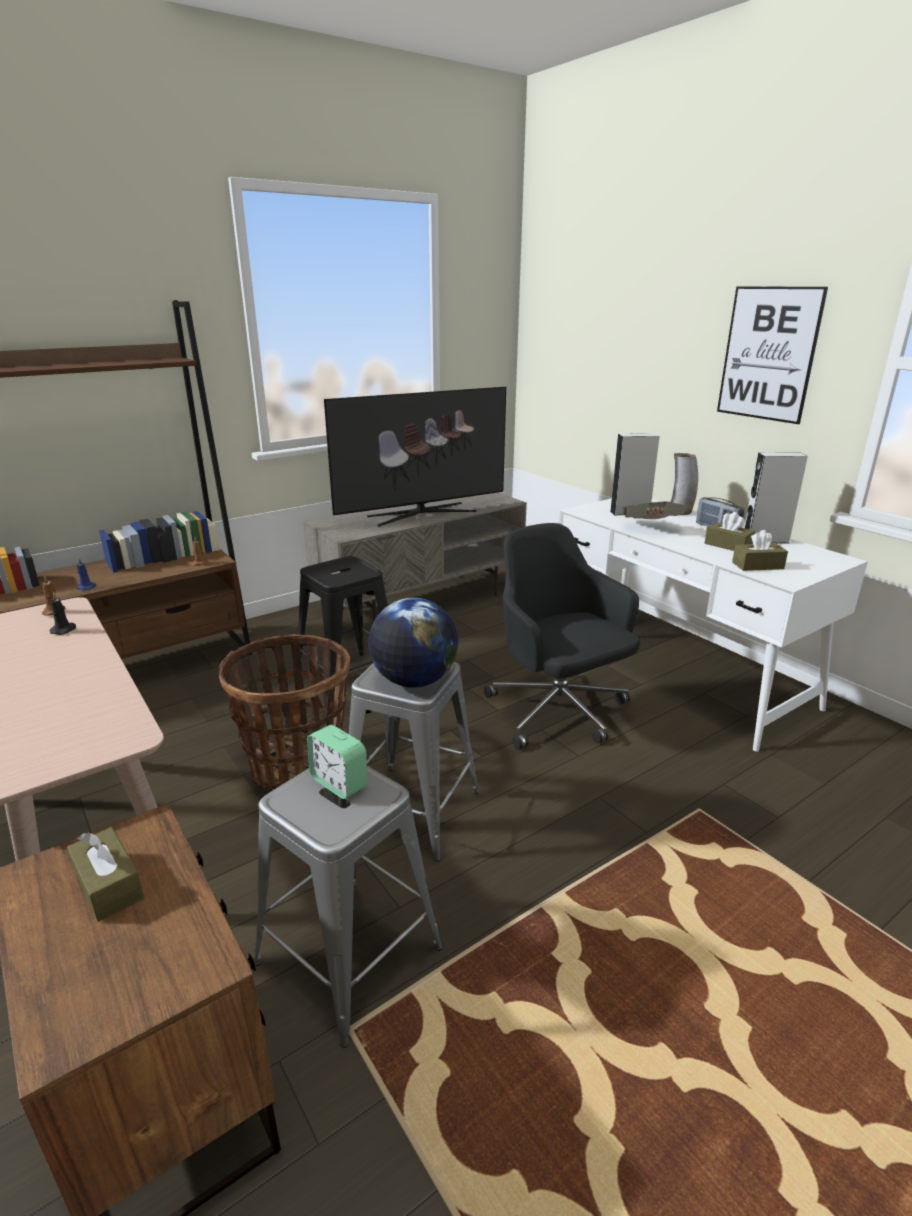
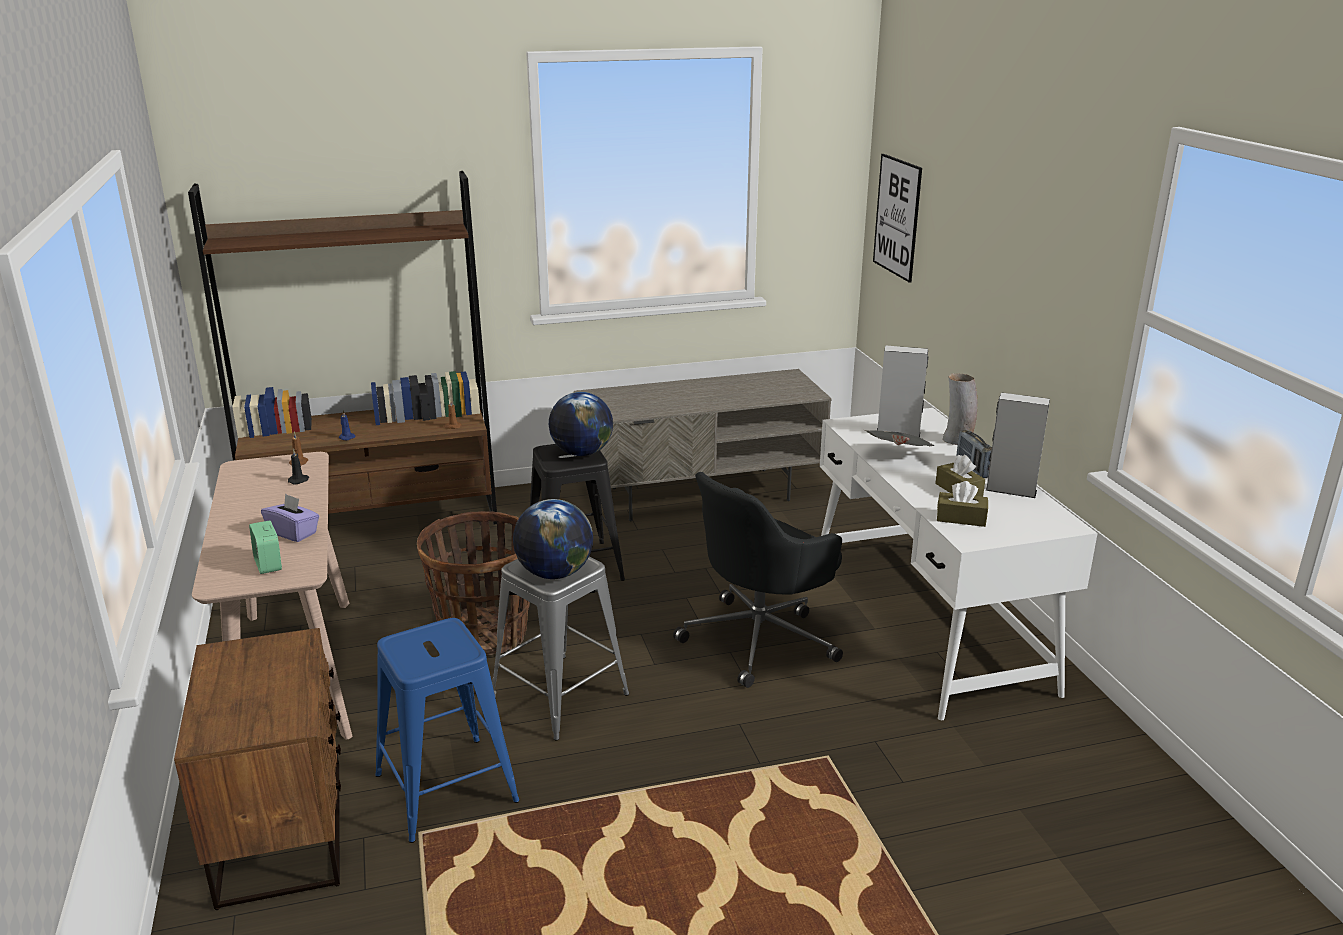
camera: 20 degrees right, 0 degrees up
brown tissue box [67,827,145,922] -> none
grey stool [254,765,442,1048] -> blue stool [375,618,519,843]
alarm clock [307,725,367,799] -> alarm clock moved to [249,520,282,574]
television [324,387,506,527] -> none
black office chair [484,523,640,750] -> black office chair turned 120 degrees counterclockwise [673,472,843,688]
picture [717,286,828,424] -> picture moved to [873,154,922,283]
none -> purple tissue box [261,493,320,542]
none -> globe [549,392,613,456]

